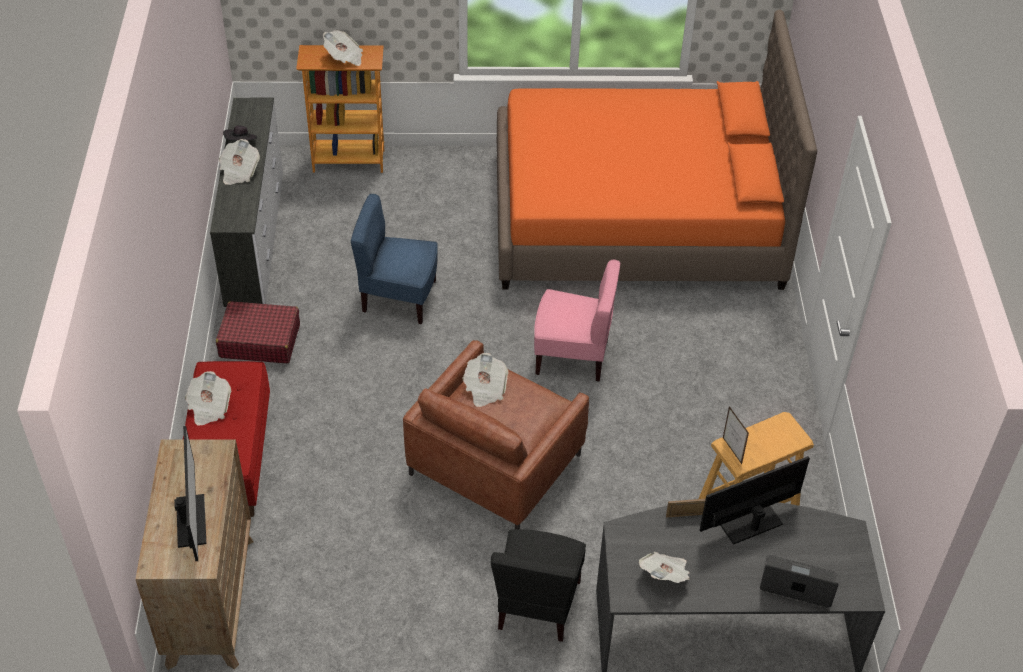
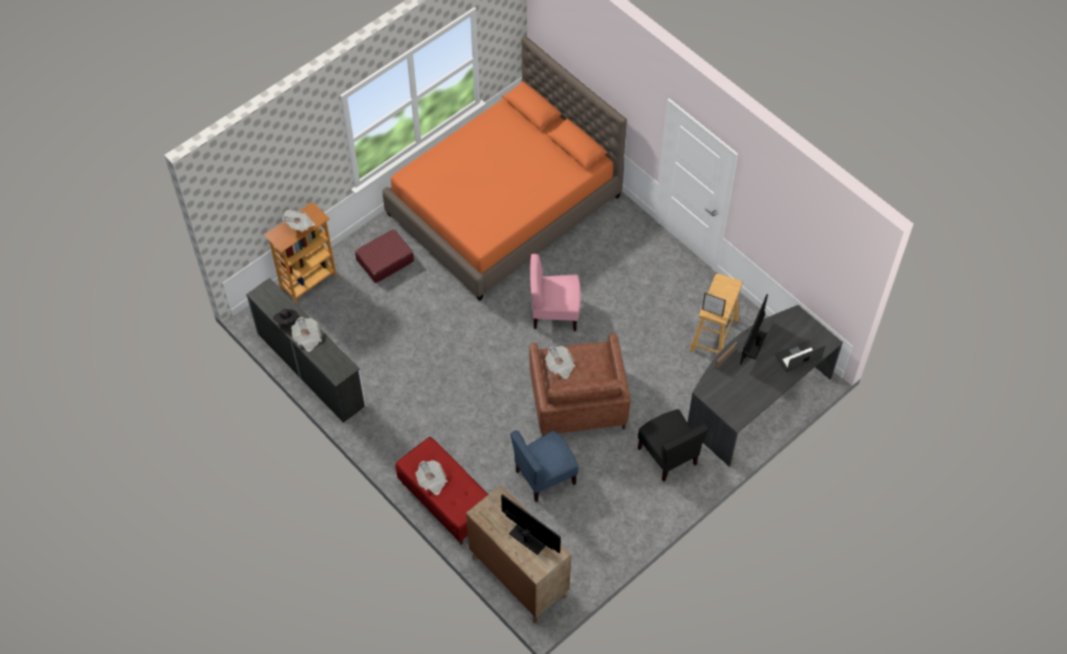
camera: 40 degrees left, 10 degrees up
red suitcase [216,301,300,363] -> red suitcase moved to [355,229,414,283]
blue chair [351,194,438,324] -> blue chair moved to [510,430,578,502]
pink chair [534,260,621,382] -> pink chair turned 150 degrees counterclockwise [530,254,581,331]
newspaper [639,552,690,583] -> none

